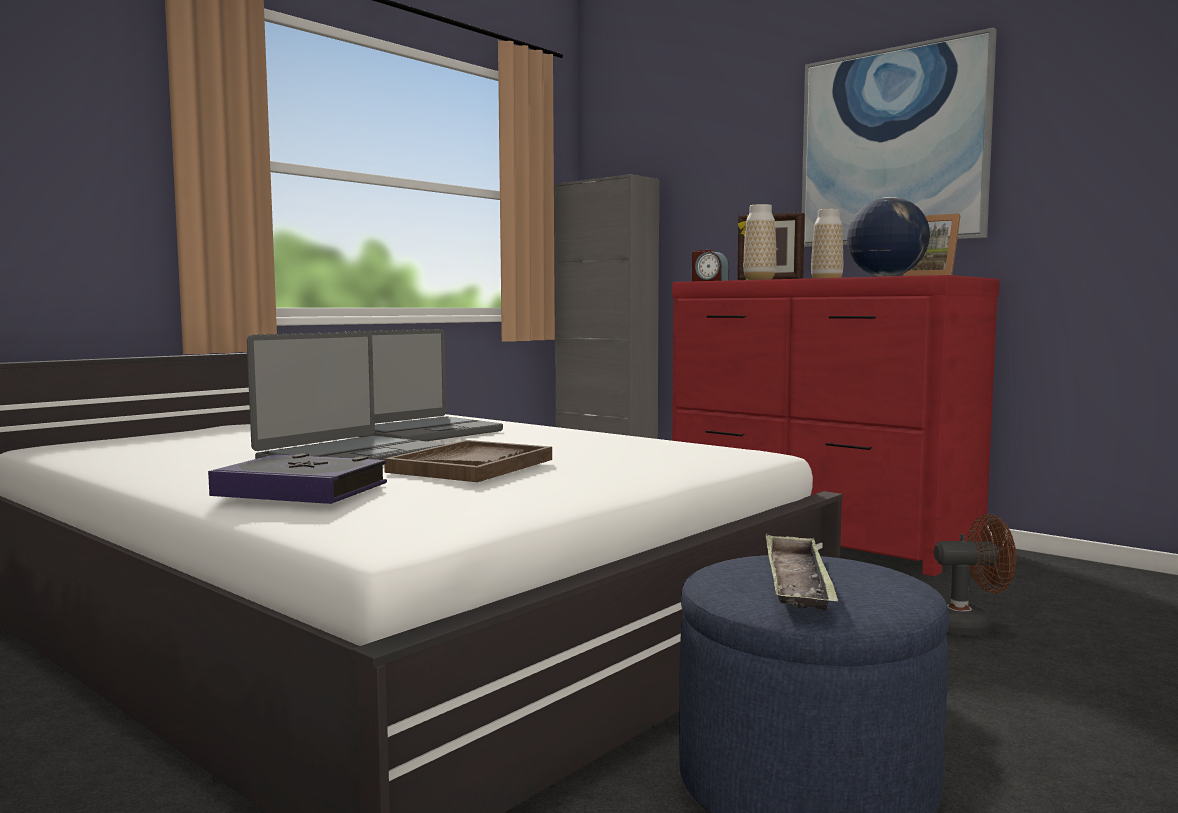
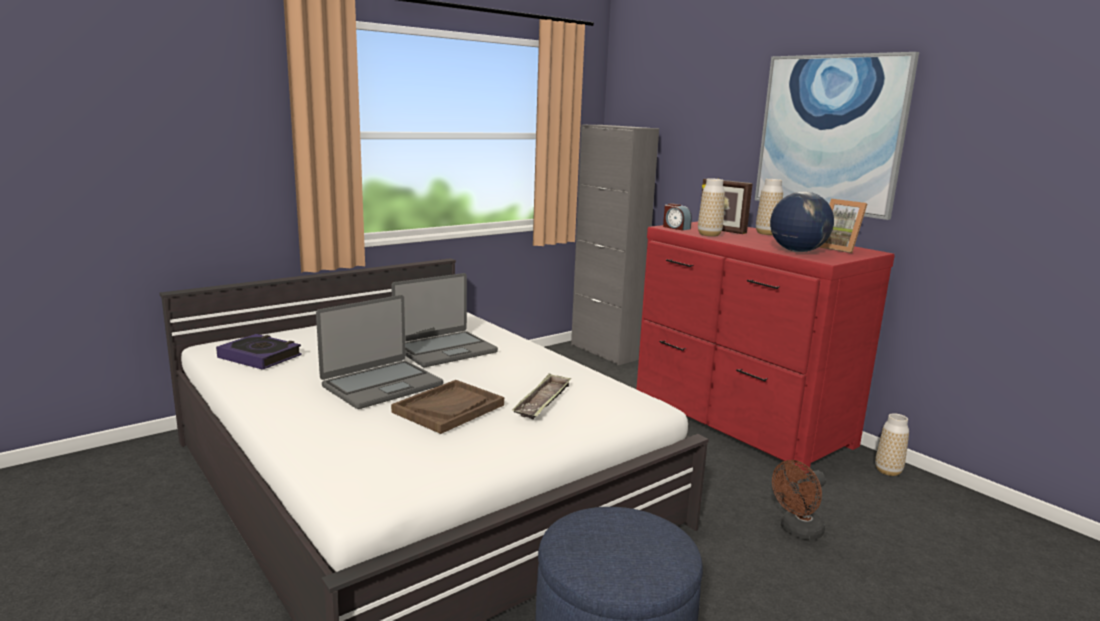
camera: 10 degrees right, 10 degrees up
book [208,453,387,504] -> book moved to [216,334,302,370]
tray [765,534,838,611] -> tray moved to [513,373,571,419]
brown fan [934,514,1017,636] -> brown fan turned 135 degrees clockwise [772,460,826,540]
none -> vase [875,413,909,476]

